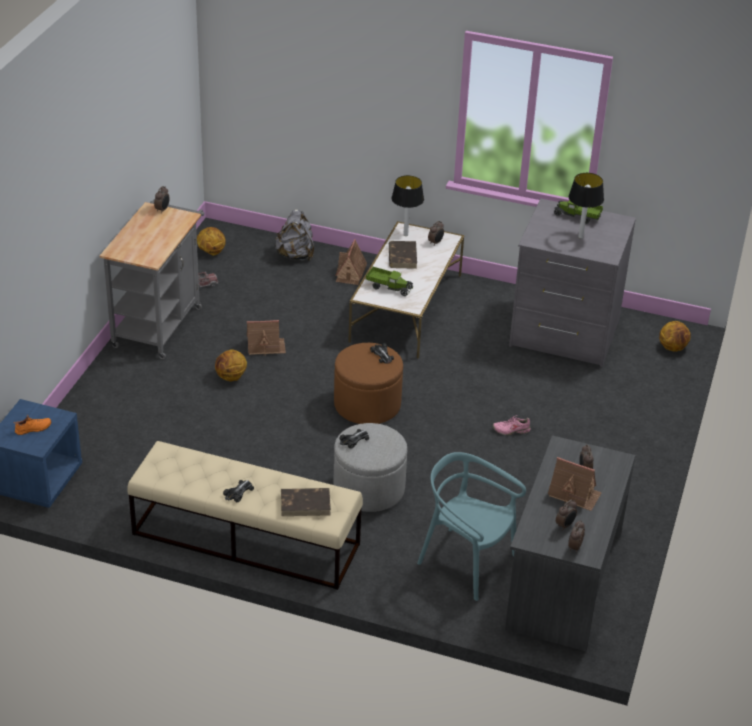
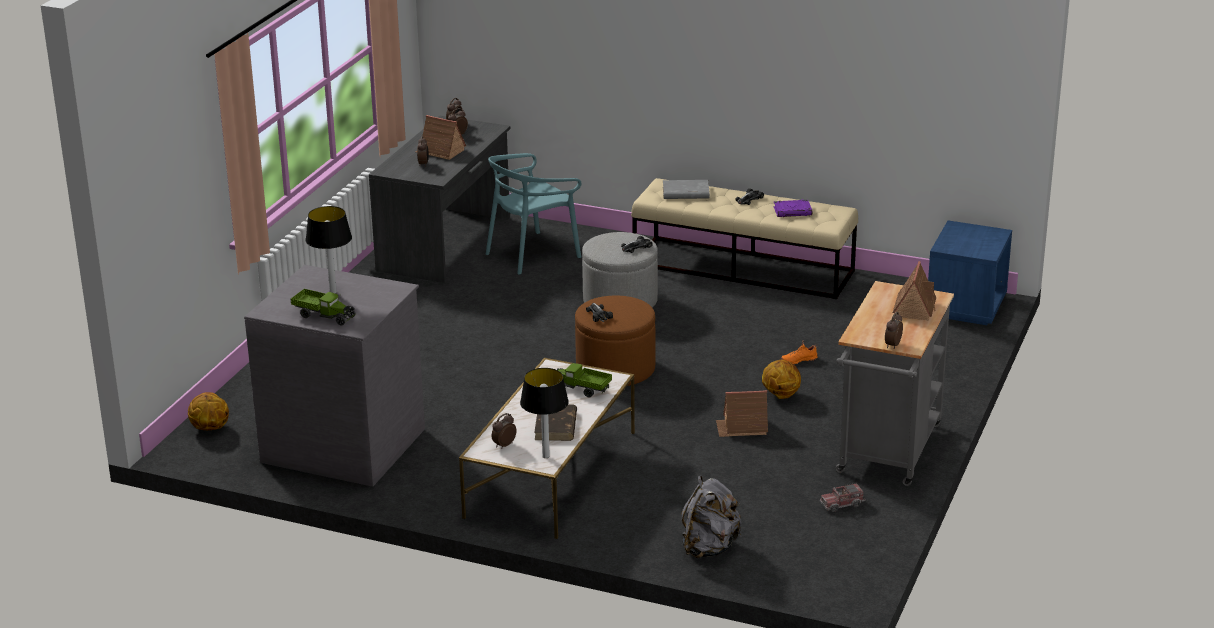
camera: 175 degrees left, 10 degrees down
orange shoe [14,415,51,435] -> orange shoe moved to [781,341,818,365]
basketball [197,227,226,256] -> none
brown book [281,488,331,516] -> grey book [663,180,710,199]
toy house [335,239,367,285] -> toy house moved to [893,261,936,320]
turquoise chair [417,452,526,601] -> turquoise chair turned 105 degrees clockwise [486,153,582,275]
pink shoe [493,415,531,435] -> none
none -> purple book [774,200,812,217]

